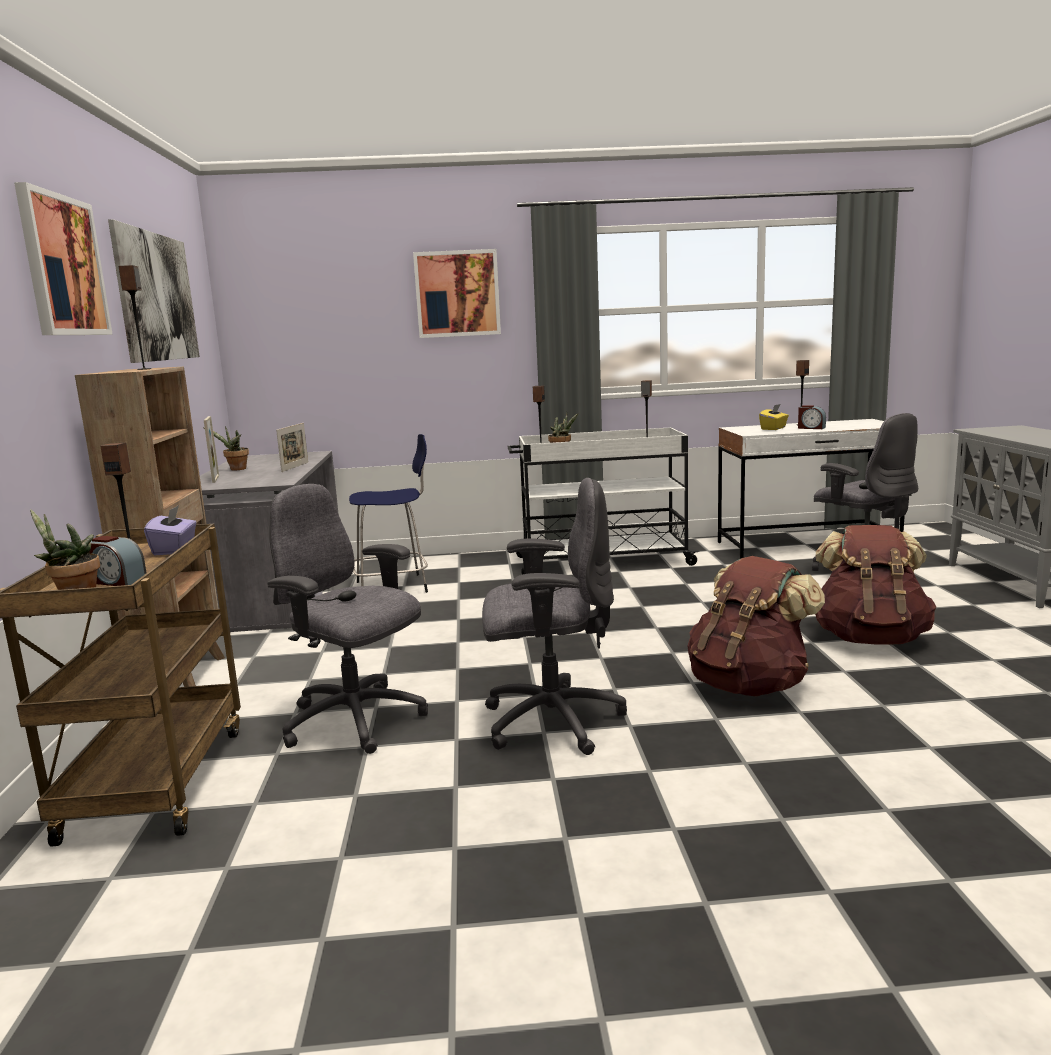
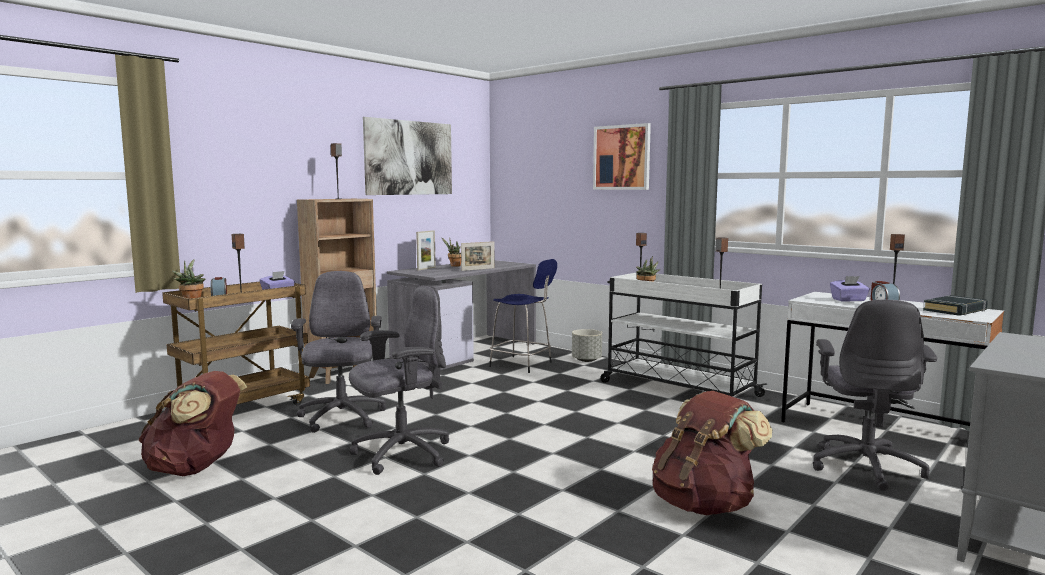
camera: 45 degrees right, 5 degrees down
picture [14,182,113,335] -> none
grey office chair [482,478,627,755] -> grey office chair turned 75 degrees counterclockwise [349,286,449,475]
brown backpack [688,556,825,696] -> brown backpack moved to [138,371,247,476]
yellow tissue box [759,404,789,430] -> purple tissue box [830,276,870,302]
none -> grey planter [572,329,602,362]
none -> black book [923,295,988,316]

